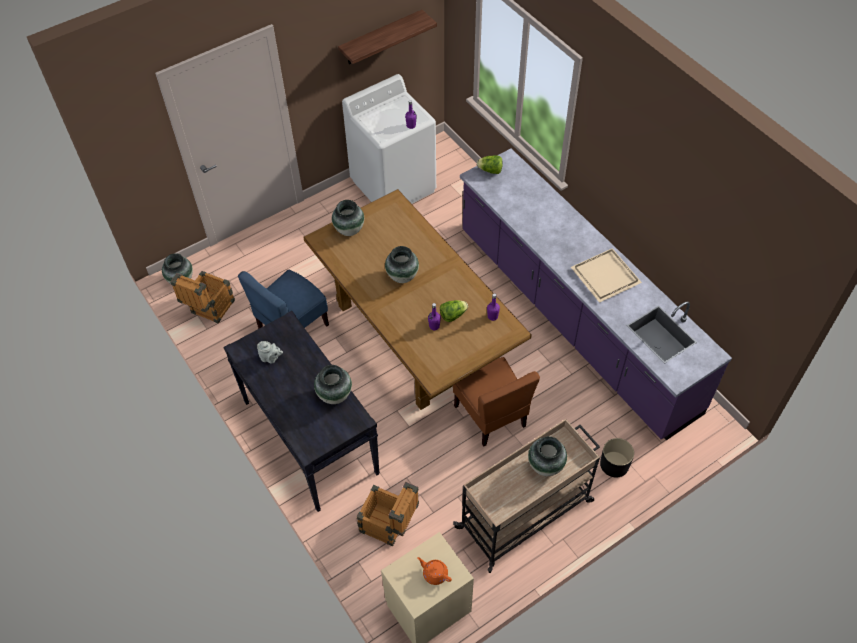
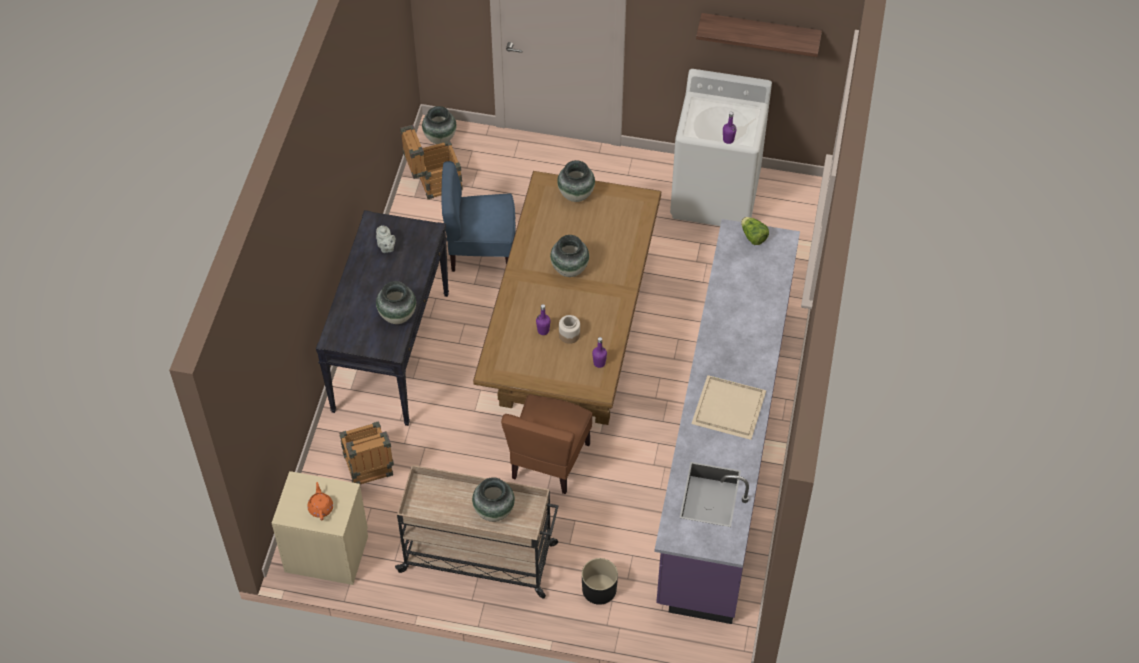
camera: 45 degrees right, 0 degrees up
lettuce [440,300,468,322] -> jar [559,315,580,344]

